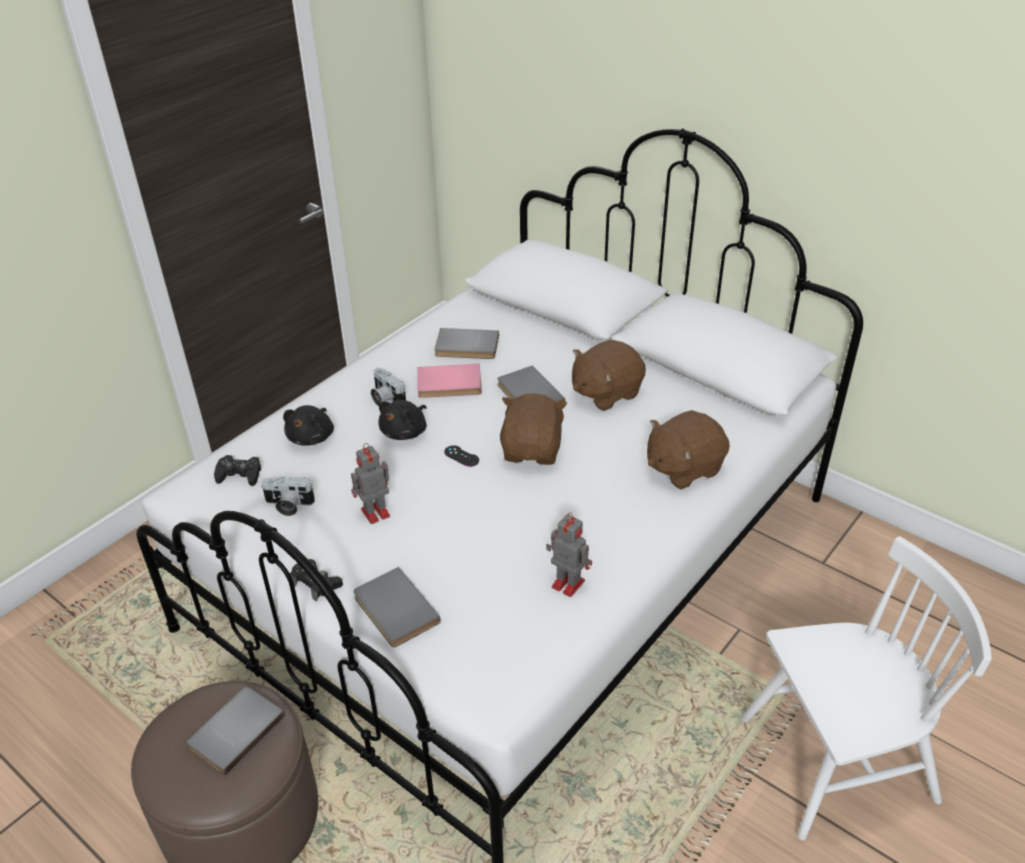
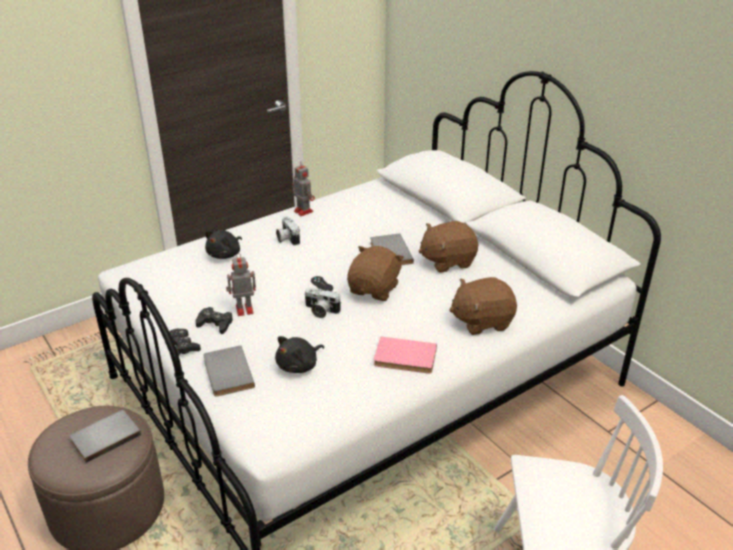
camera: 15 degrees right, 5 degrees down
black game controller [214,455,261,486] -> black game controller moved to [195,307,233,334]
camera [261,476,315,516] -> camera moved to [304,288,341,318]
black plush toy [378,400,427,440] -> black plush toy moved to [275,336,324,373]
pink book [417,364,482,398] -> pink book moved to [374,336,437,374]
grey book [435,328,499,359] -> none
toy robot [546,513,592,597] -> toy robot moved to [292,161,315,216]

